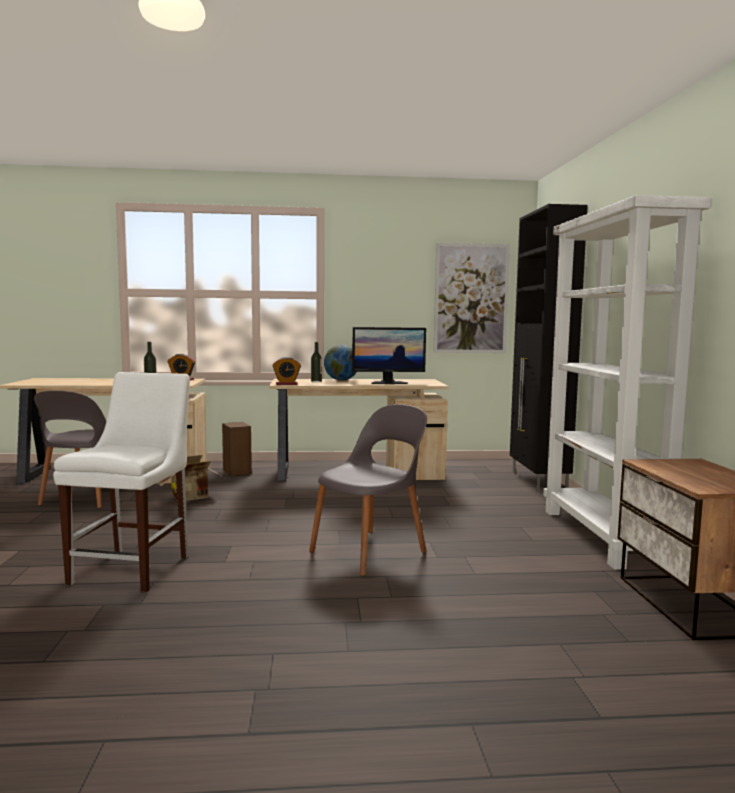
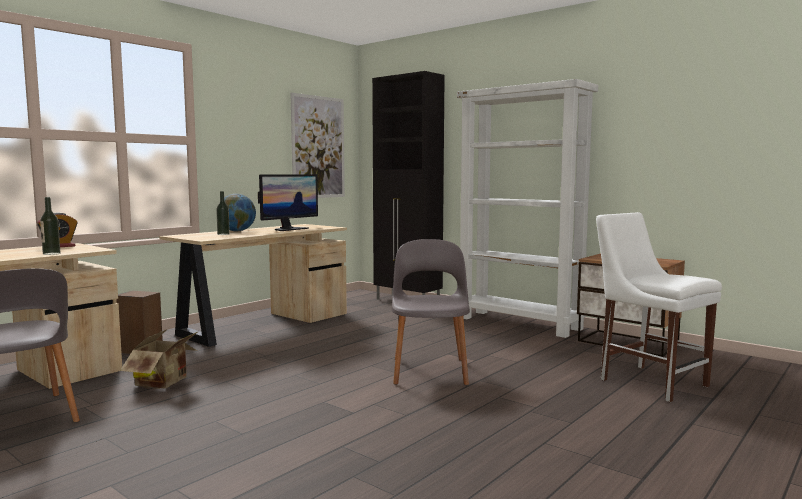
camera: 45 degrees left, 0 degrees up
white chair [53,372,190,592] -> white chair moved to [596,212,722,402]
alarm clock [273,357,301,385] -> none

